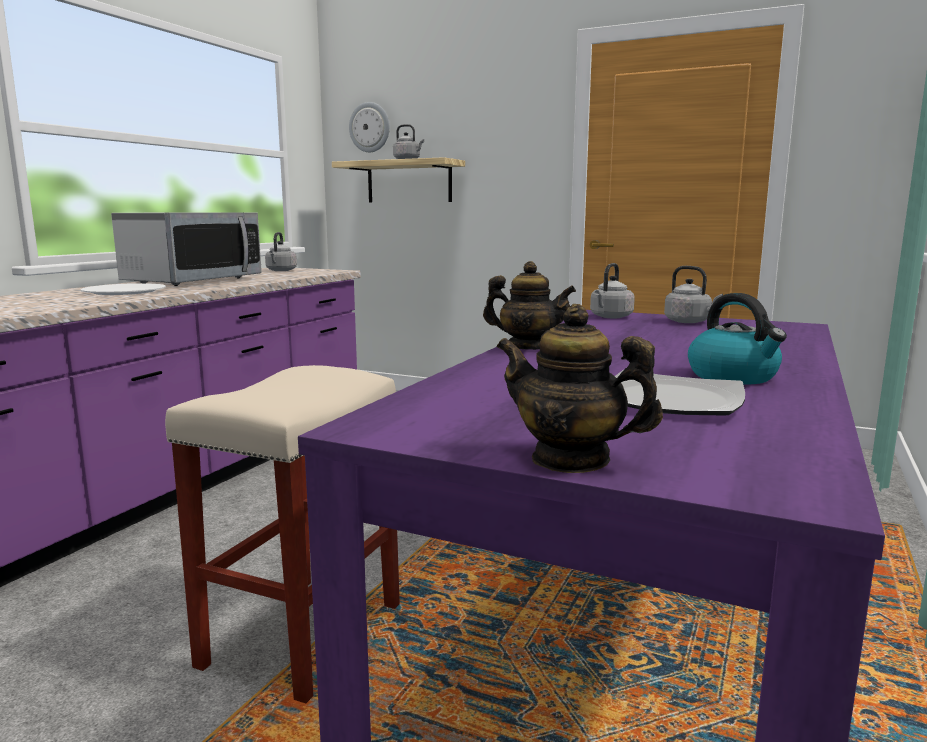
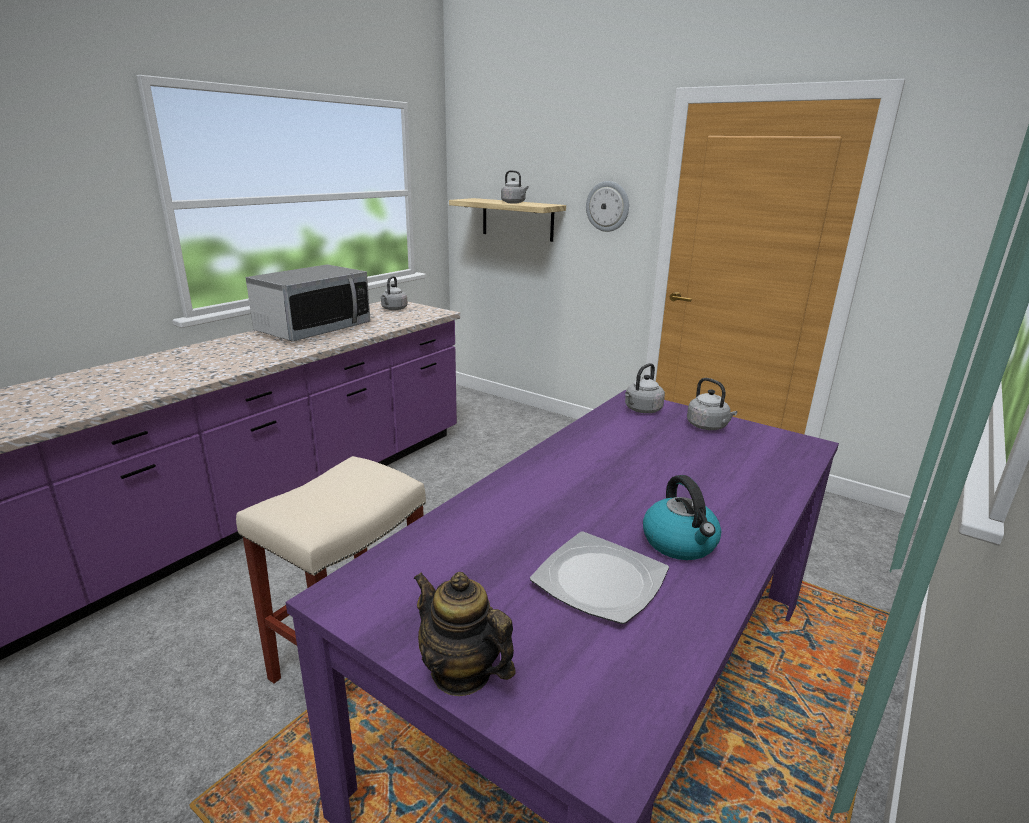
camera: 10 degrees right, 10 degrees up
white plate [80,283,166,295] -> none
wall clock [349,102,390,152] -> wall clock moved to [586,181,629,232]
teapot [483,261,576,350] -> none

